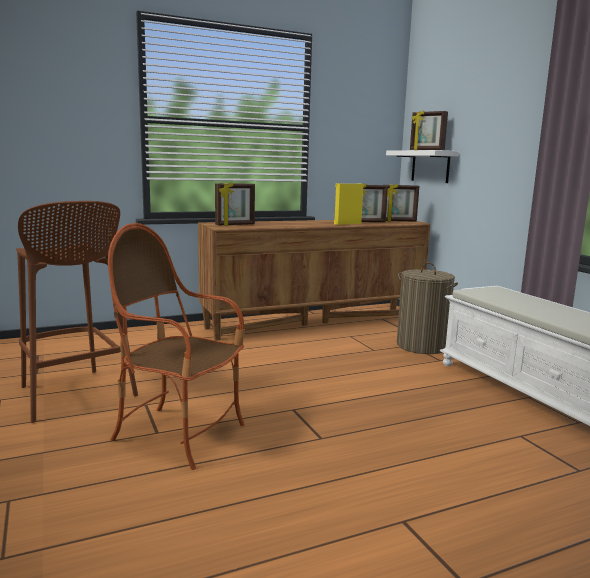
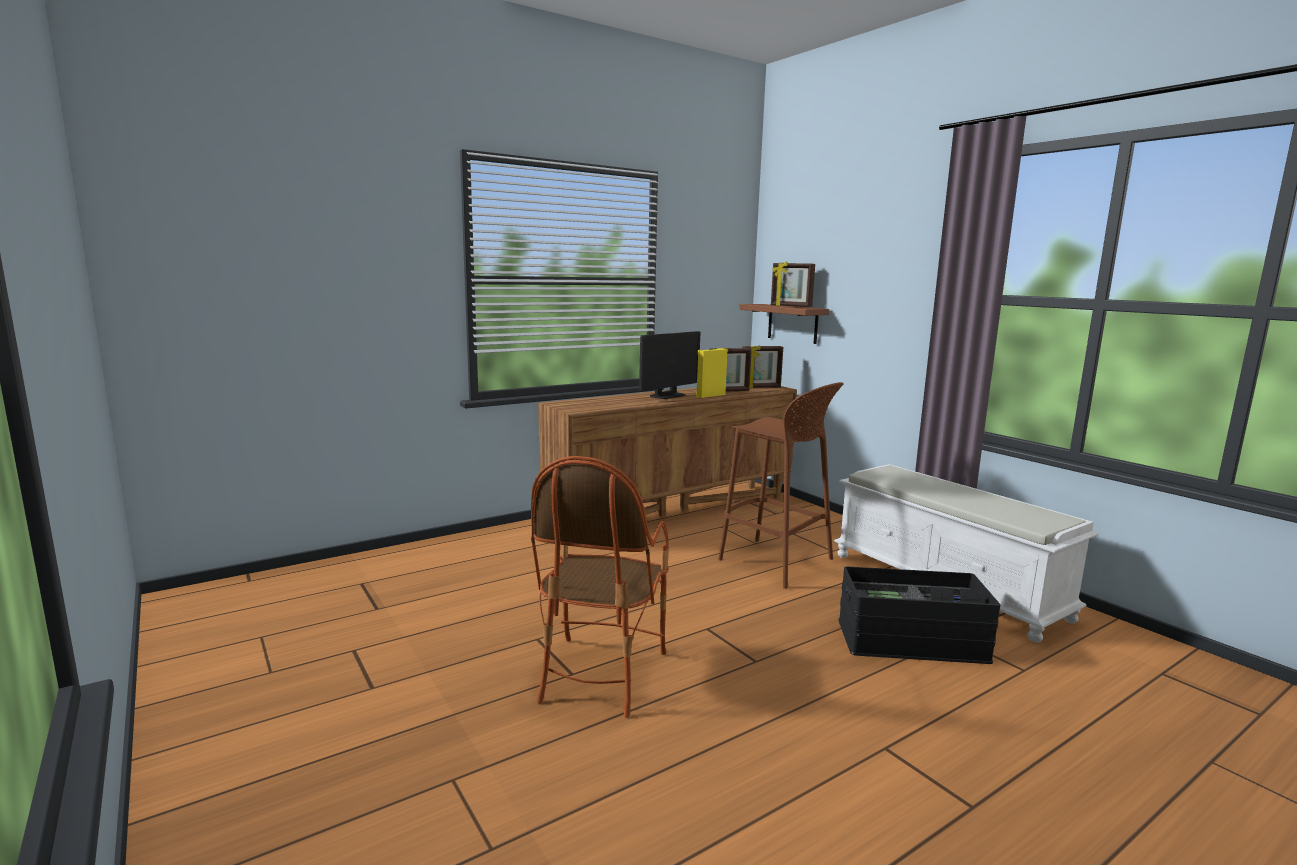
camera: 10 degrees left, 0 degrees up
brown stool [16,201,138,423] -> brown stool moved to [718,382,843,589]
armchair [108,223,245,470] -> armchair turned 90 degrees counterclockwise [531,456,669,718]
picture frame [215,182,255,226] -> none
white shelf [386,150,459,183] -> brown shelf [739,304,829,344]
laundry basket [397,262,458,354] -> none
none -> monitor [639,331,700,399]
none -> black storage box [838,566,1000,664]

